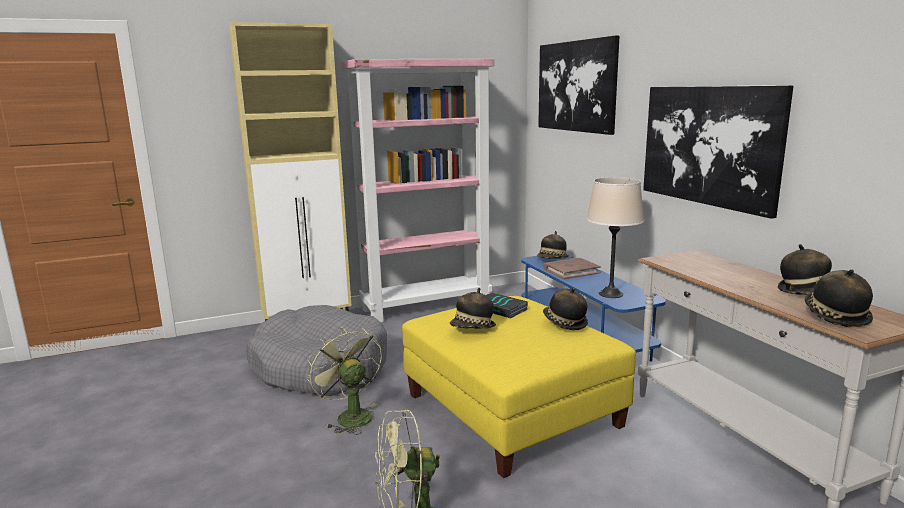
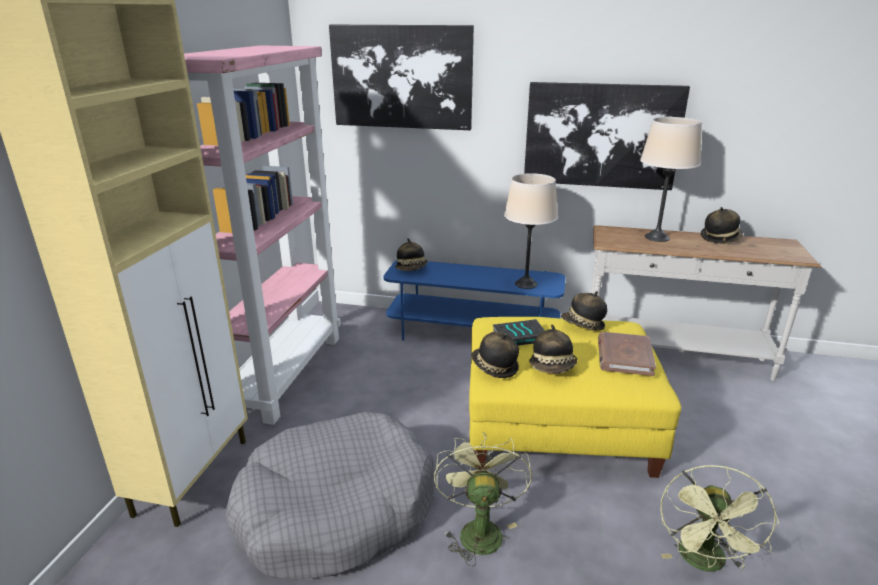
camera: 55 degrees left, 10 degrees up
green fan [306,327,382,435] -> green fan turned 90 degrees clockwise [434,432,532,566]
brown book [544,258,601,279] -> brown book moved to [598,332,656,376]
hat [804,269,873,327] -> hat moved to [471,332,519,378]
none -> beige table lamp [640,117,702,242]

